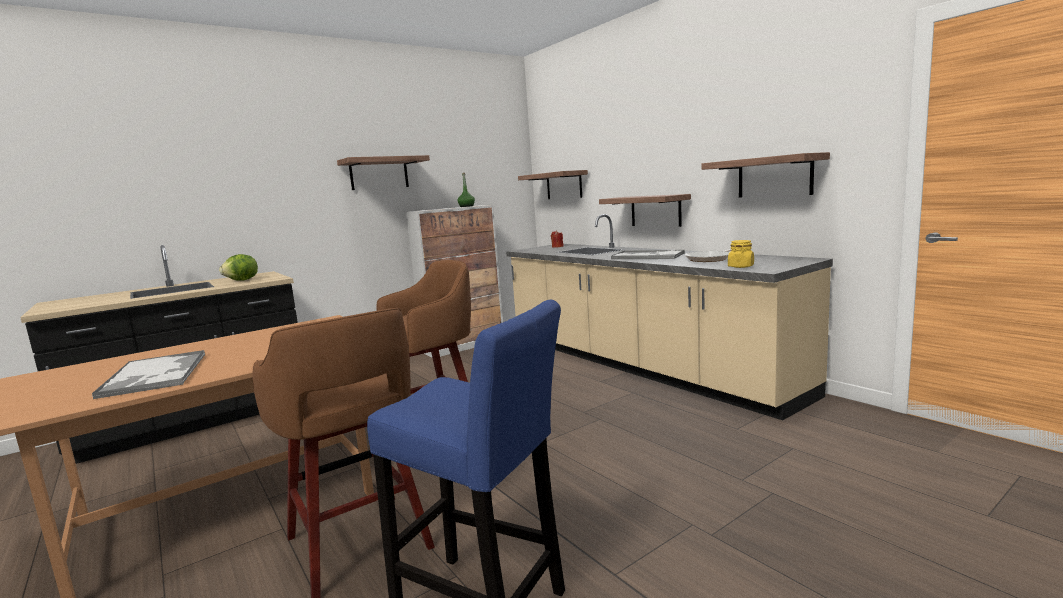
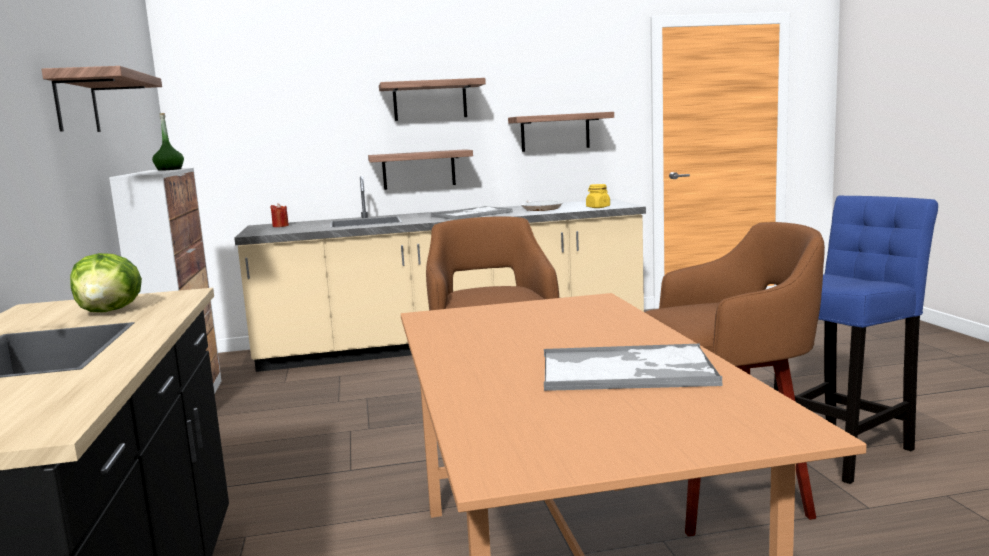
camera: 65 degrees left, 0 degrees up
shelf [518,170,588,199] -> shelf moved to [379,78,486,121]

